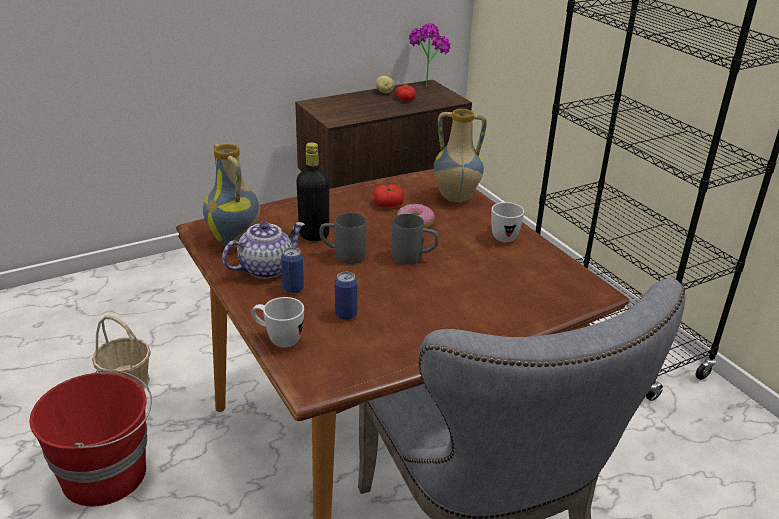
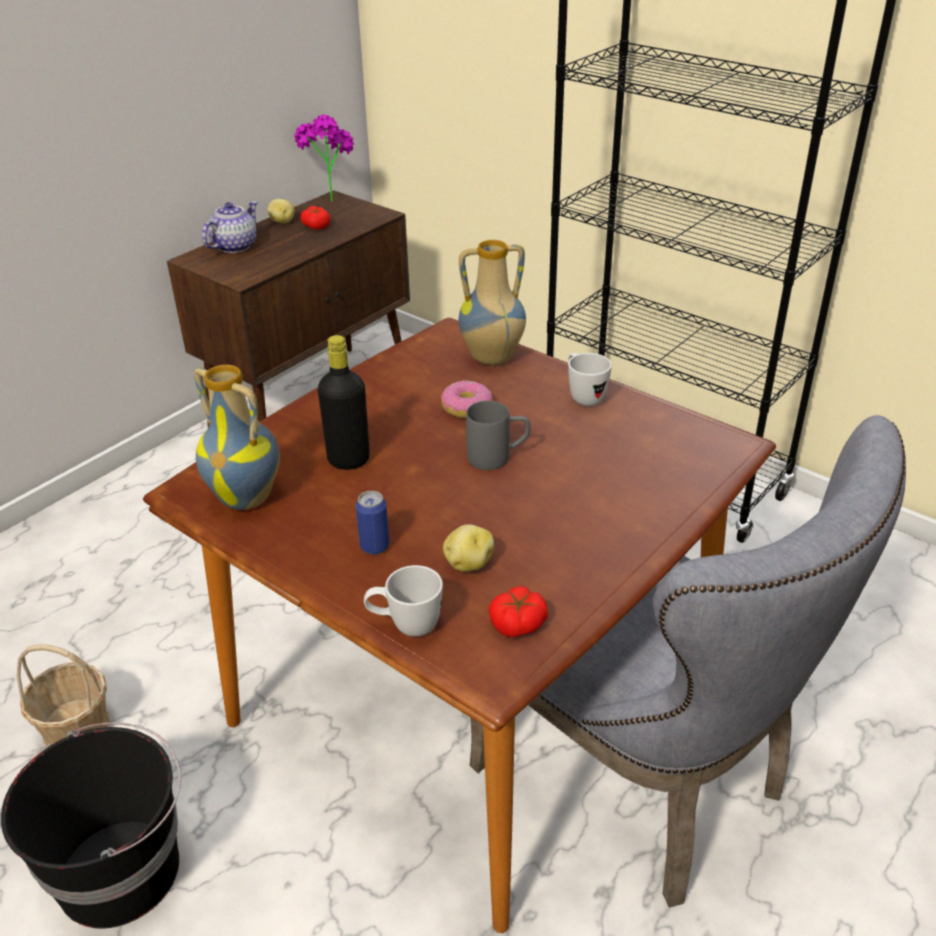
camera: 20 degrees left, 5 degrees up
red bucket [30,369,152,506] -> black bucket [1,722,181,929]
teapot [222,222,305,279] -> teapot moved to [202,201,258,253]
grey mug [319,213,367,264] -> none
can [335,272,357,320] -> potato [443,524,494,572]
tomato [373,184,404,207] -> tomato moved to [489,586,548,637]

